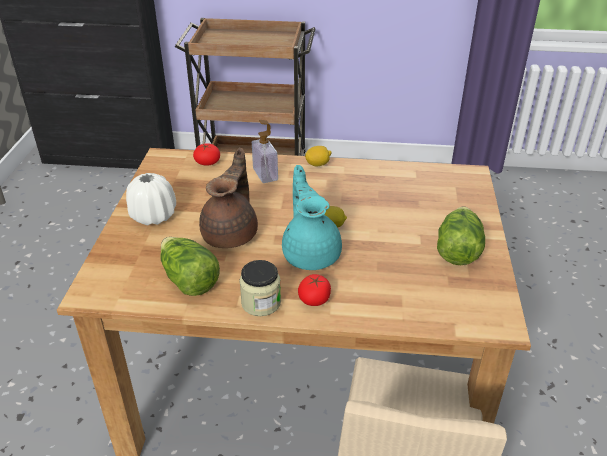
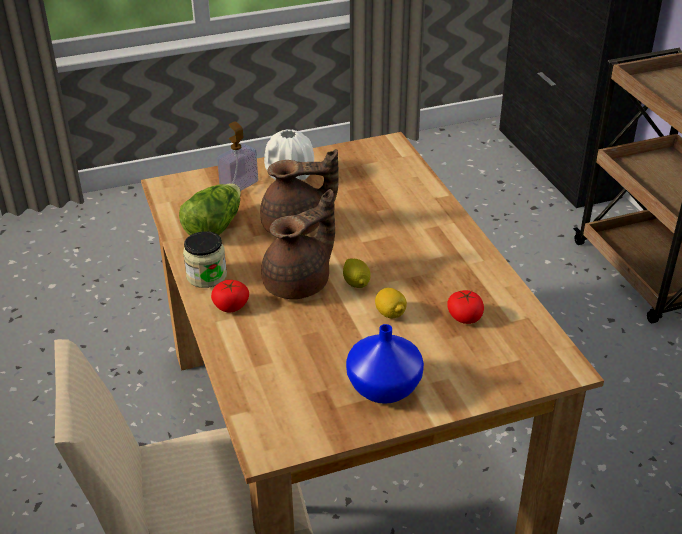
camera: 65 degrees right, 0 degrees up
tomato [193,143,220,165] -> tomato moved to [447,290,484,324]
soap dispenser [252,120,278,183] -> soap dispenser moved to [217,121,258,191]
turquoise teapot [282,165,342,270] -> brown teapot [261,189,335,299]
lemon [305,146,332,166] -> lemon moved to [375,288,407,318]
lettuce [437,207,485,265] -> blue vase [346,324,424,404]

